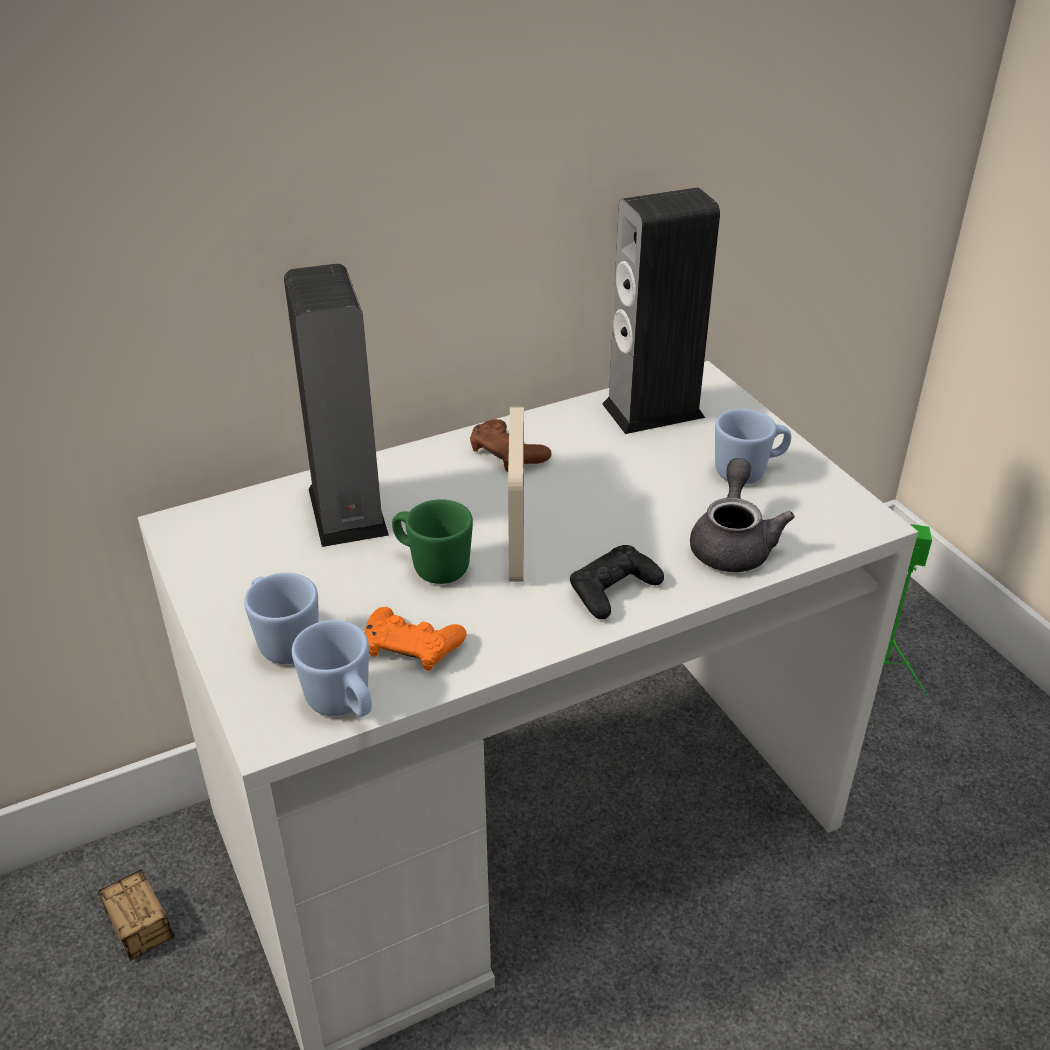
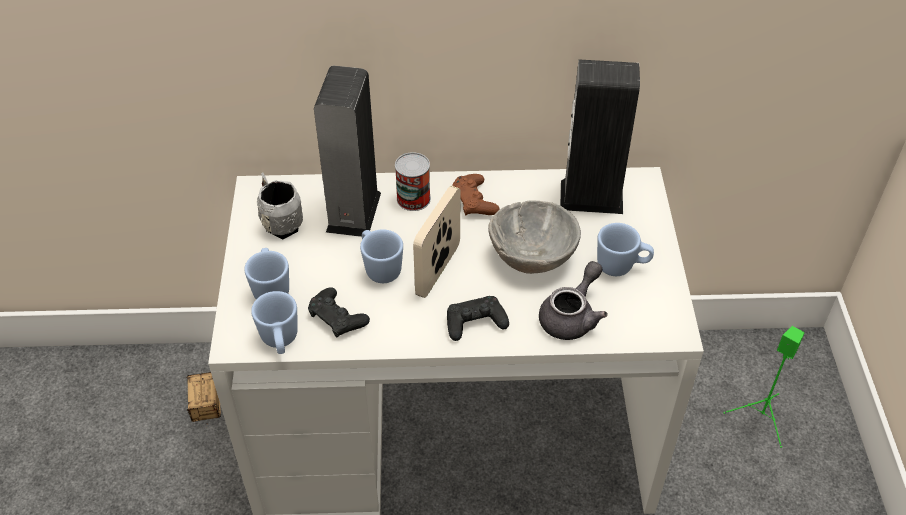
camera: 25 degrees right, 10 degrees up
orange game controller [364,607,466,671] -> black game controller [308,287,370,337]
green mug [392,499,473,584] -> blue mug [360,229,403,283]
none -> grey mug [257,172,303,239]
none -> can [395,152,431,211]
none -> grey bowl [488,201,581,274]

